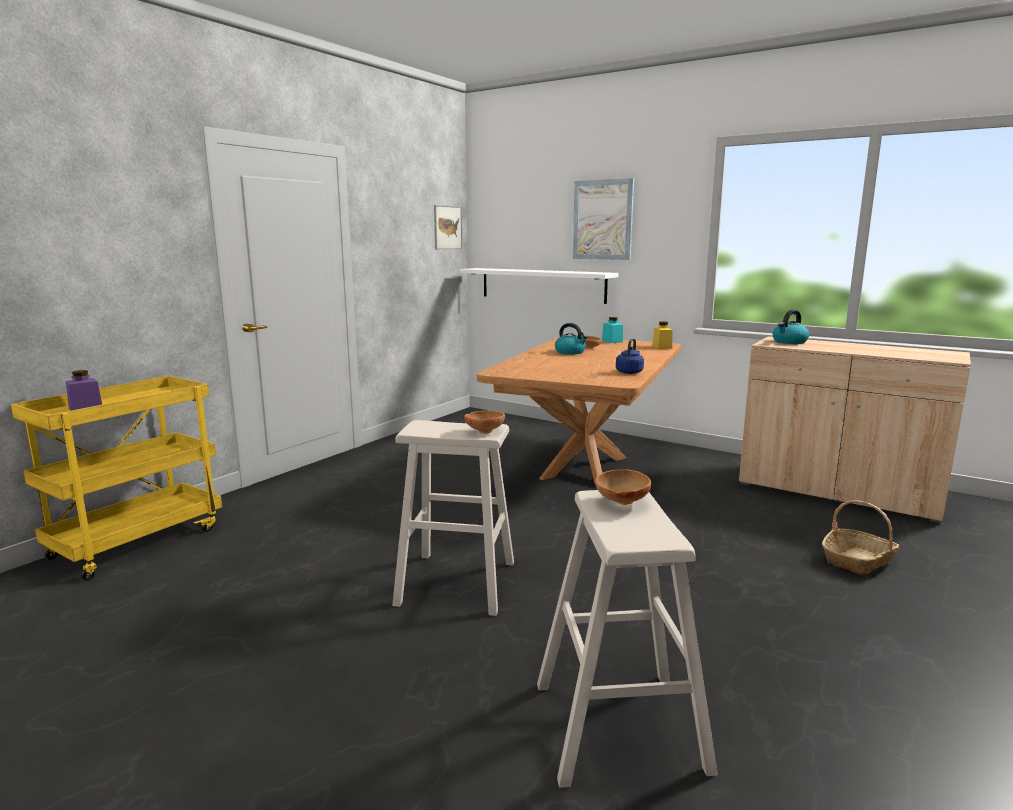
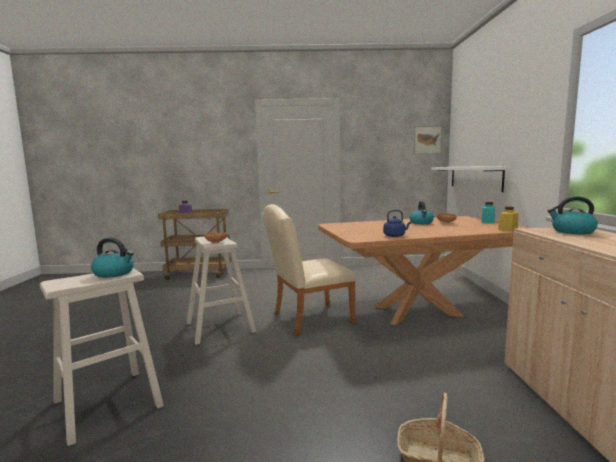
camera: 55 degrees right, 5 degrees down
yellow cart [11,376,222,581] -> brown cart [158,209,231,280]
picture [573,178,634,260] -> none
brown bowl [595,469,651,505] -> kettle [91,238,134,278]
none -> beige chair [262,204,356,337]

